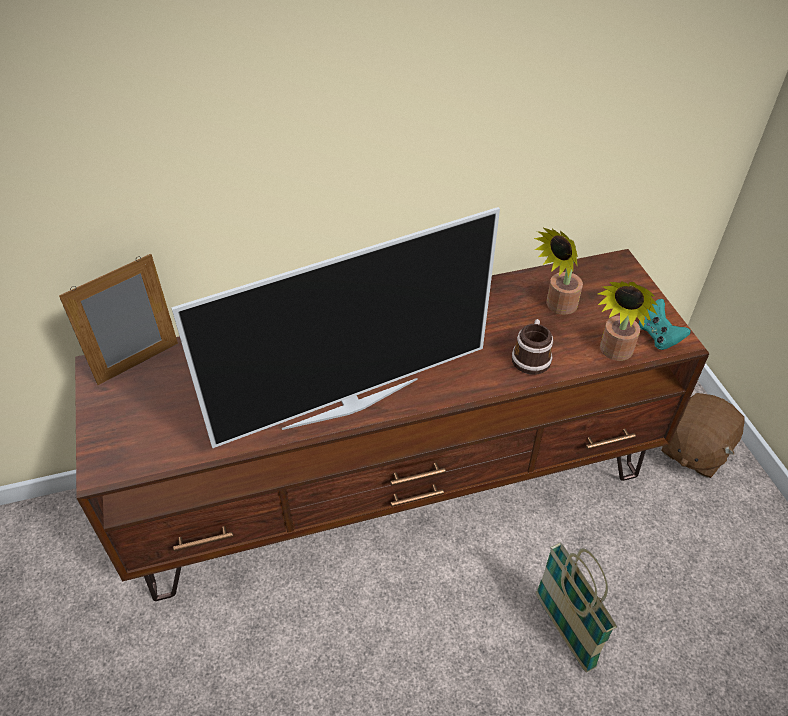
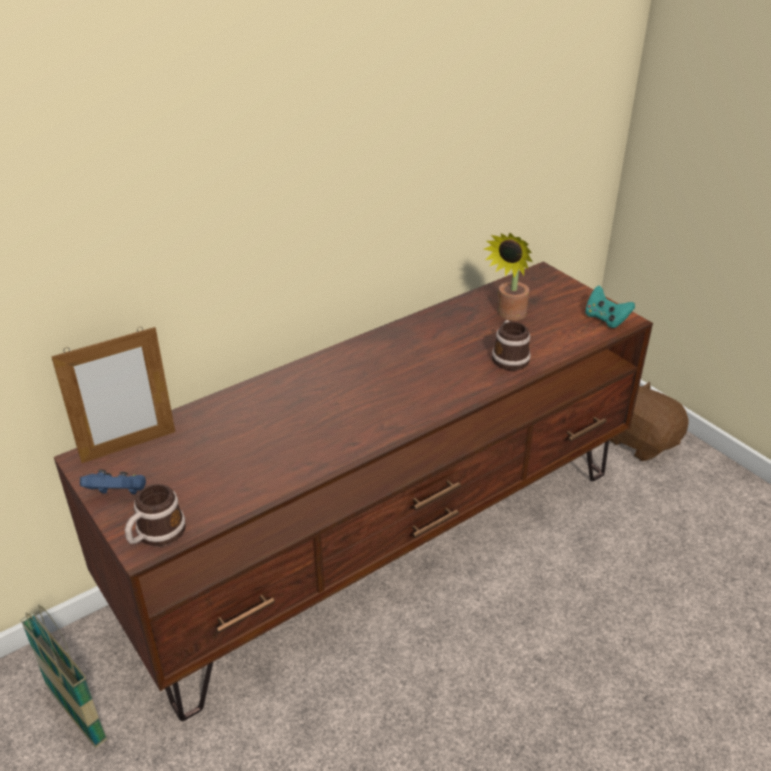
camera: 20 degrees left, 10 degrees down
picture frame [59,254,178,385] -> picture frame turned 150 degrees counterclockwise [51,327,175,463]
television [171,207,500,448] -> none
basket [536,543,617,672] -> basket moved to [20,605,107,748]
potted plant [598,281,658,361] -> none
brown plush toy [661,393,745,478] -> brown plush toy turned 120 degrees clockwise [609,382,689,461]
none -> blue game controller [80,469,146,494]
none -> mug [125,484,186,546]

